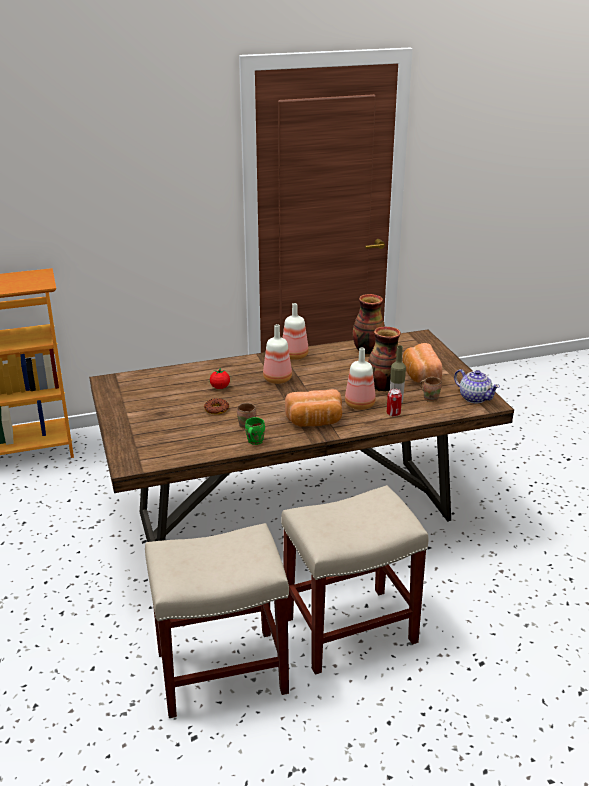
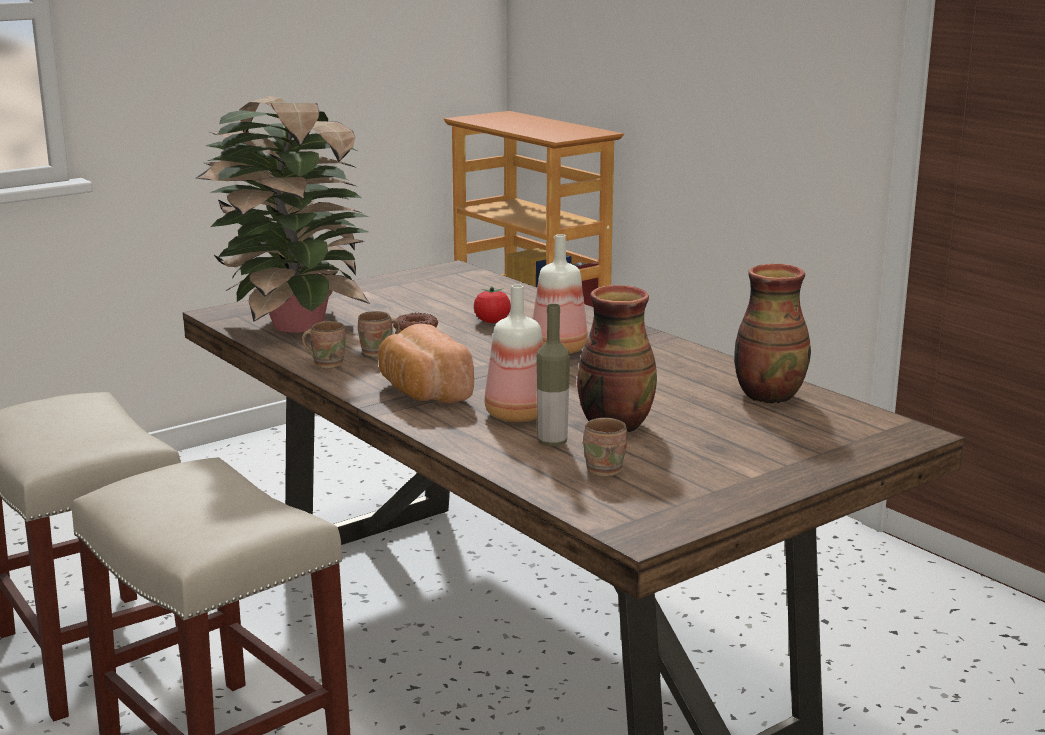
camera: 70 degrees right, 10 degrees down
green mug [245,417,265,445] -> brown mug [302,321,346,369]
bottle [283,303,309,360] -> none
can [387,389,402,416] -> none
bread [403,343,442,383] -> none
teapot [454,369,500,404] -> none
none -> potted plant [196,96,370,333]

